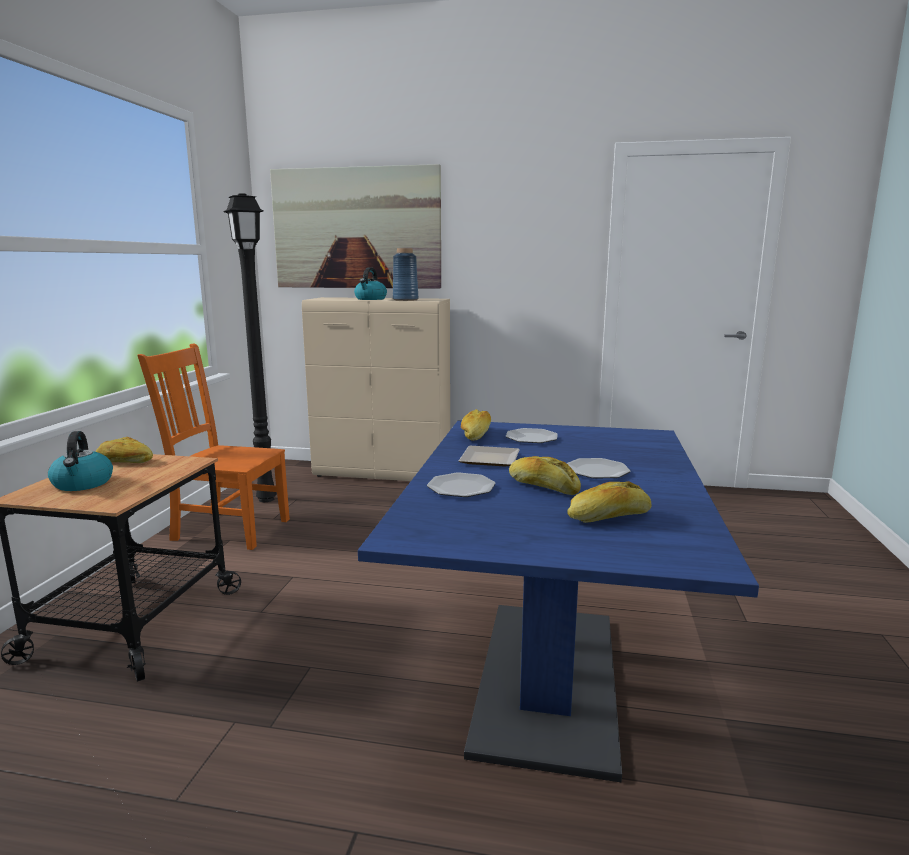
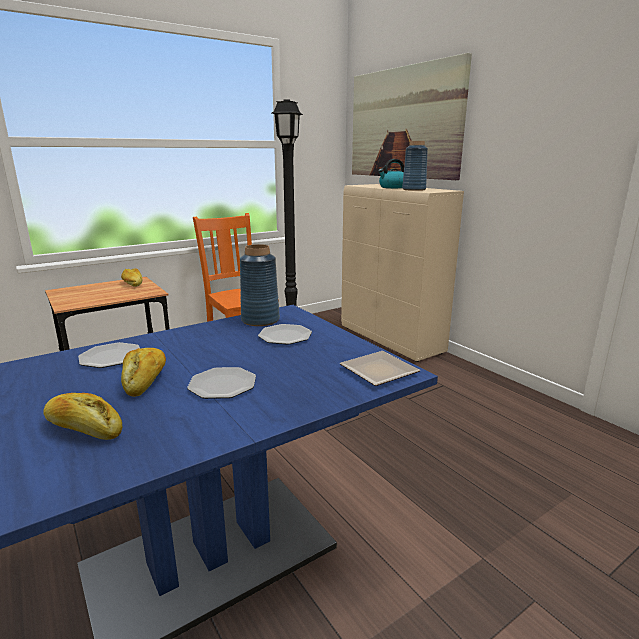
camera: 45 degrees right, 5 degrees up
kettle [48,431,113,491] -> none
plate [459,446,520,467] -> plate moved to [340,351,420,386]
bread [461,409,491,441] -> blue vase [240,244,280,326]

